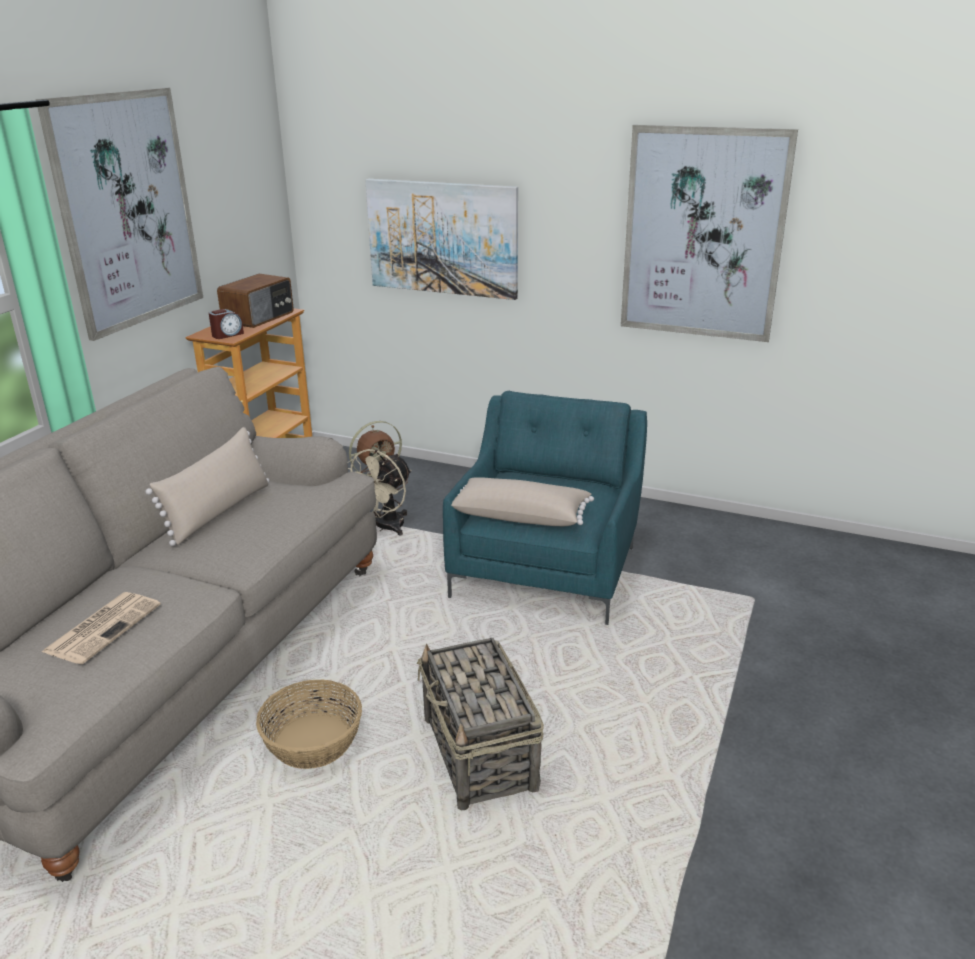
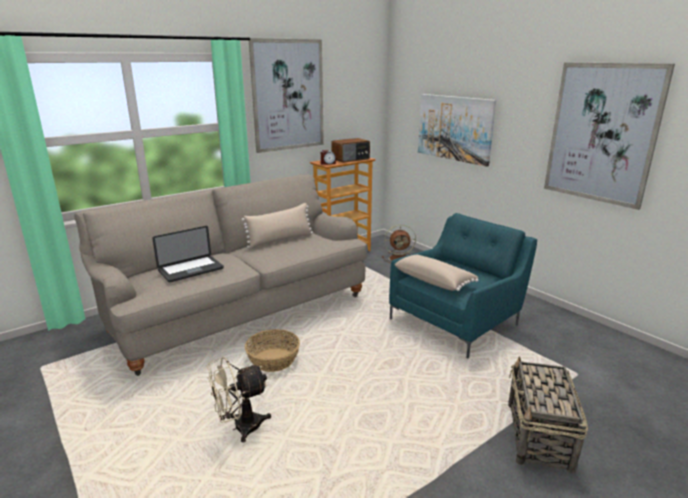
camera: 30 degrees right, 5 degrees down
newspaper [42,592,161,664] -> laptop [152,226,224,282]
beige fan [347,449,412,535] -> beige fan moved to [207,356,271,443]
basket [417,638,544,811] -> basket moved to [508,356,588,473]

